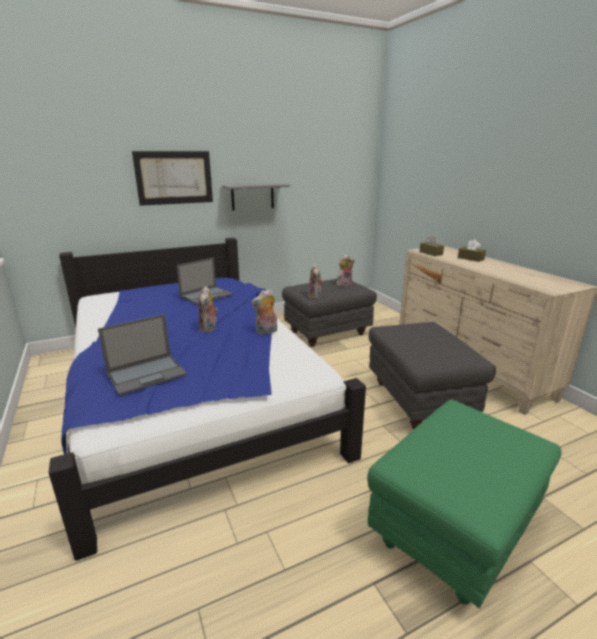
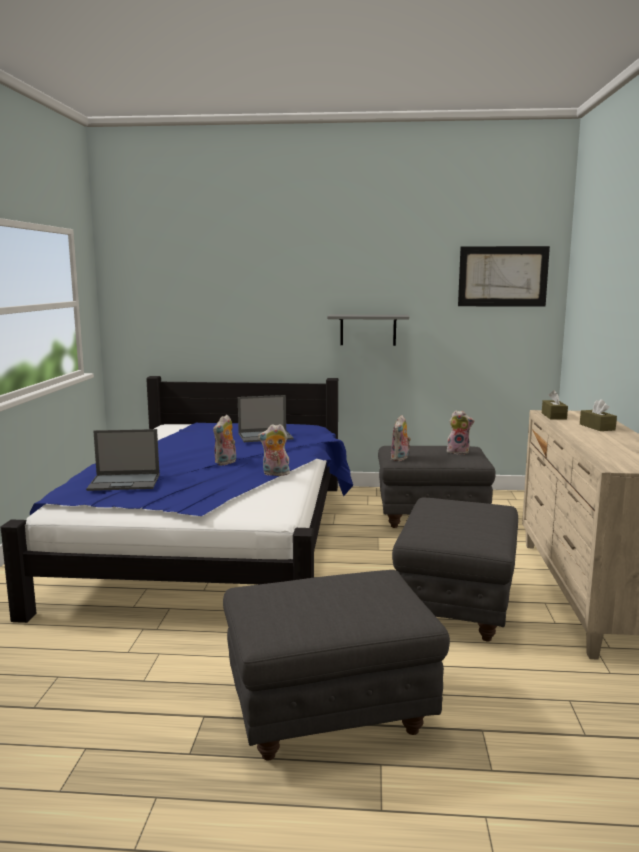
camera: 30 degrees right, 10 degrees down
picture [132,151,213,206] -> picture moved to [458,246,550,307]
green ottoman [367,399,562,608] -> grey ottoman [223,570,450,760]

